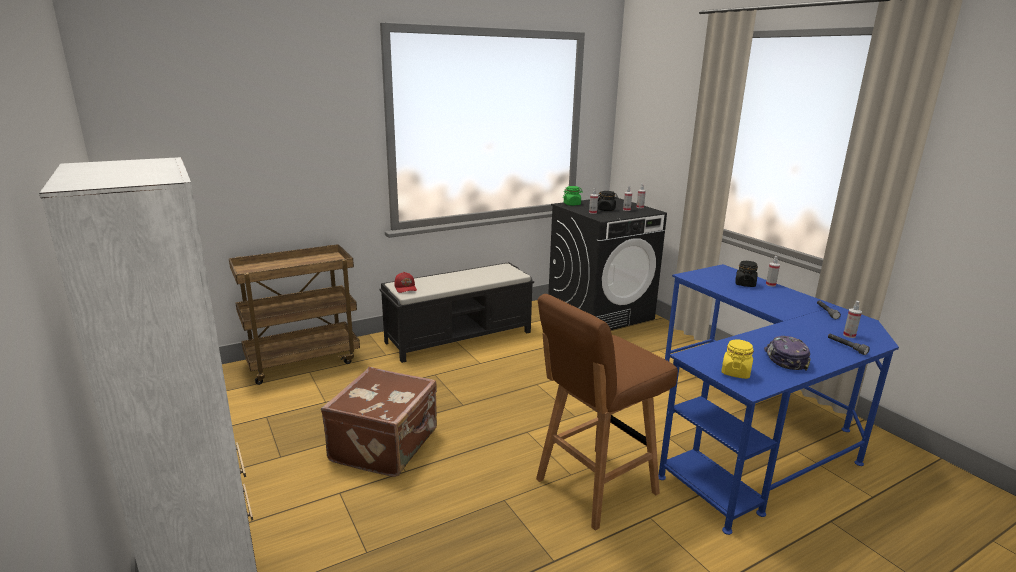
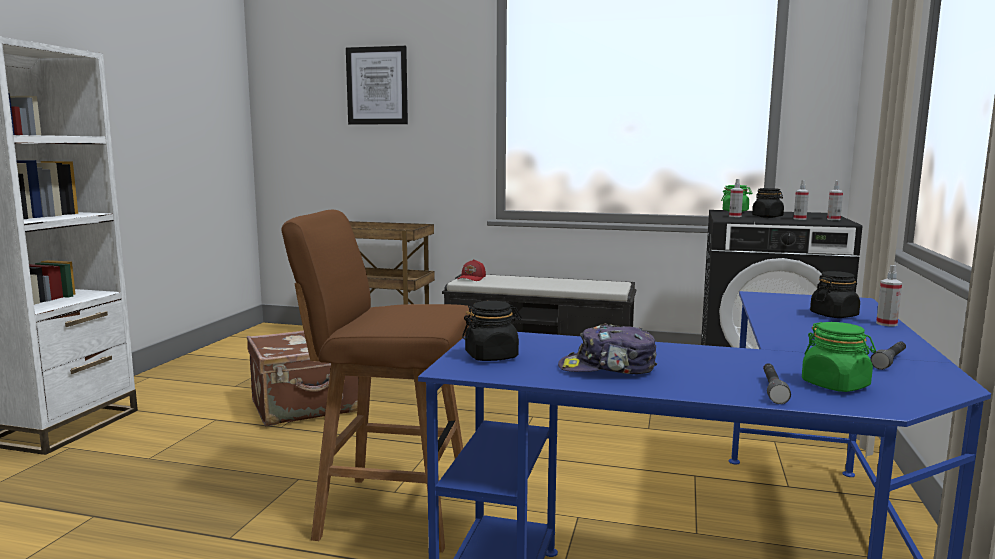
camera: 45 degrees right, 10 degrees down
yellow jar [721,339,754,379] -> black jar [462,301,522,361]
cap [764,336,811,371] -> cap turned 135 degrees counterclockwise [558,323,657,374]
spray bottle [843,301,862,338] -> green jar [802,322,876,392]
none -> picture [346,46,408,124]

